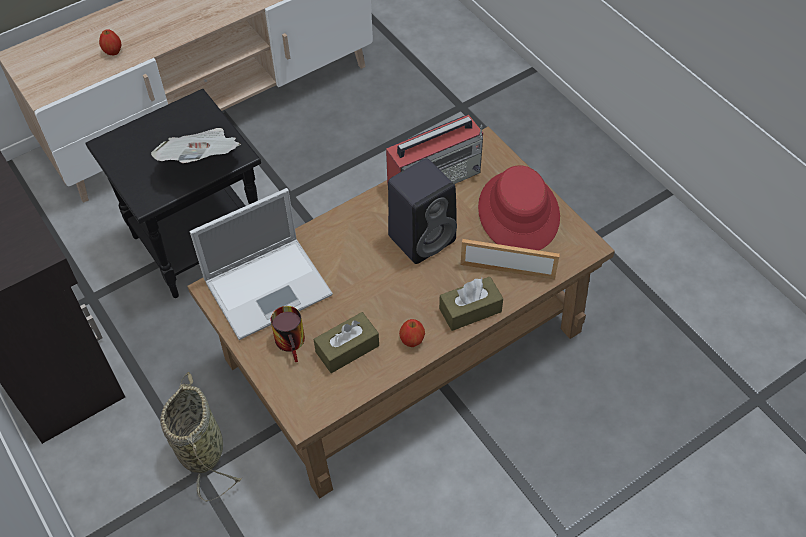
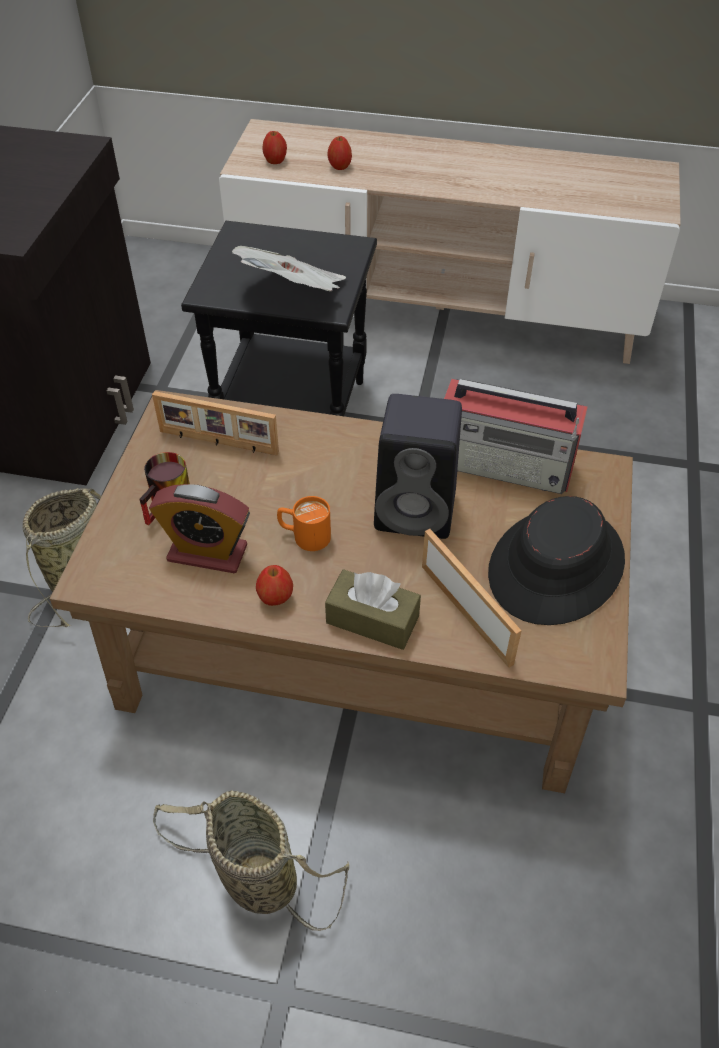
camera: 45 degrees right, 5 degrees down
laptop [190,188,333,340] -> picture frame [152,391,279,455]
brown tissue box [314,312,379,373] -> alarm clock [149,484,250,573]
red hat [478,165,560,250] -> black hat [488,496,625,625]
none -> basket [153,790,349,931]
none -> apple [262,131,287,164]
none -> orange mug [277,496,331,551]

